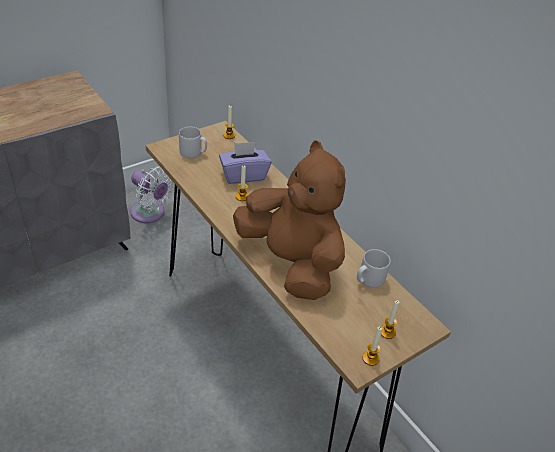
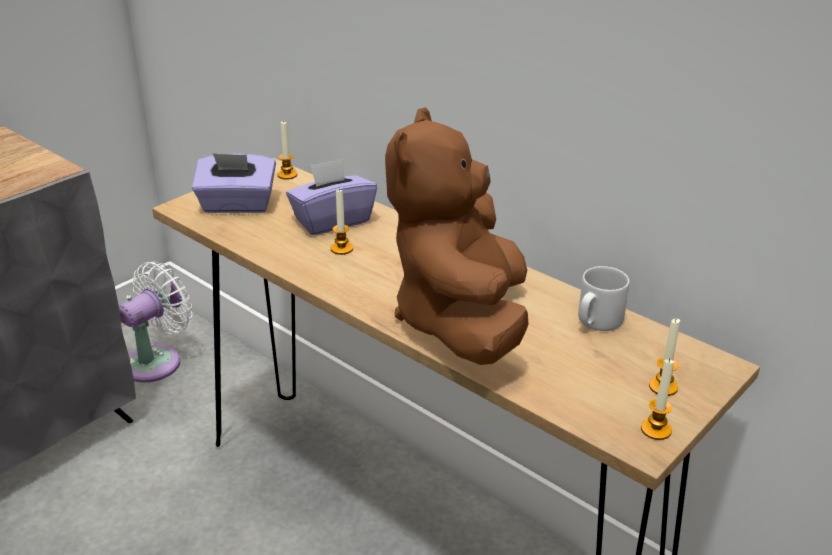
camera: 10 degrees left, 10 degrees down
white fan [130,166,174,223] -> white fan turned 75 degrees counterclockwise [119,261,192,383]
grey mug [179,127,207,158] -> purple tissue box [192,153,276,213]
brown plush toy [233,141,346,300] -> brown plush toy turned 120 degrees counterclockwise [385,107,529,365]

